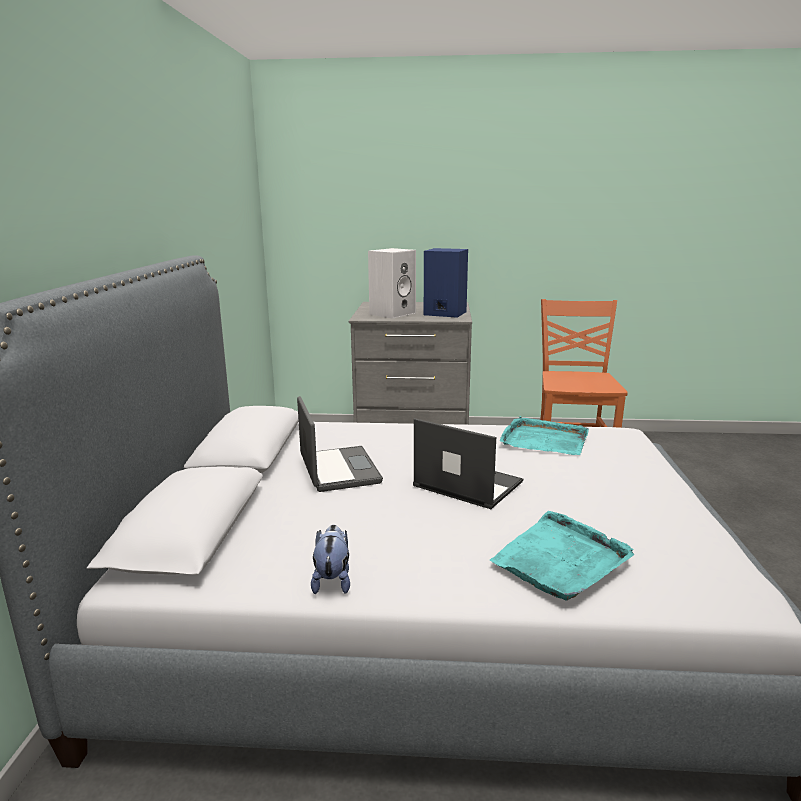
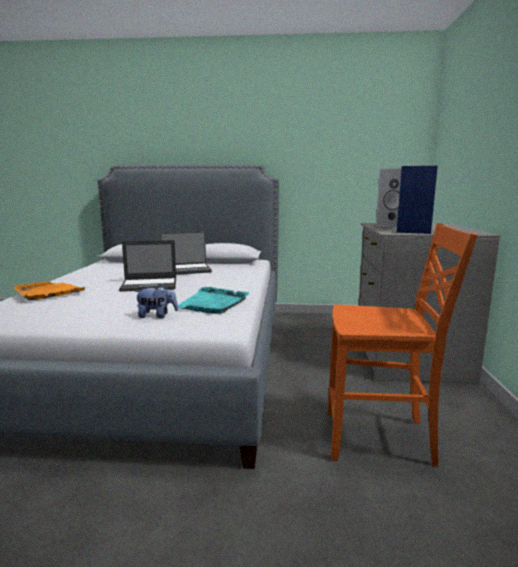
camera: 90 degrees right, 5 degrees down
plush toy [311,525,350,594] -> plush toy moved to [134,285,178,318]
laptop [413,418,523,509] -> laptop turned 45 degrees clockwise [119,240,176,292]
turquoise tray [490,511,634,601] -> orange tray [13,281,86,300]

